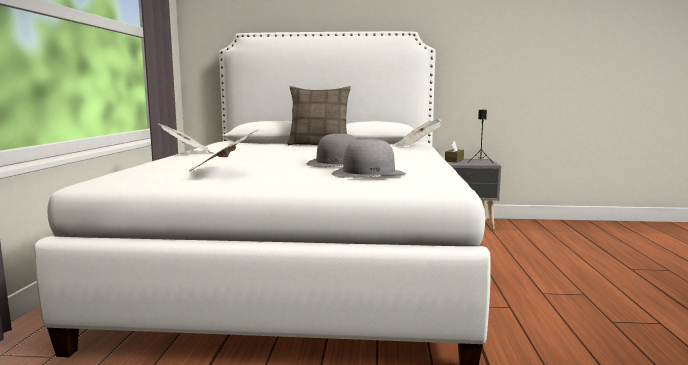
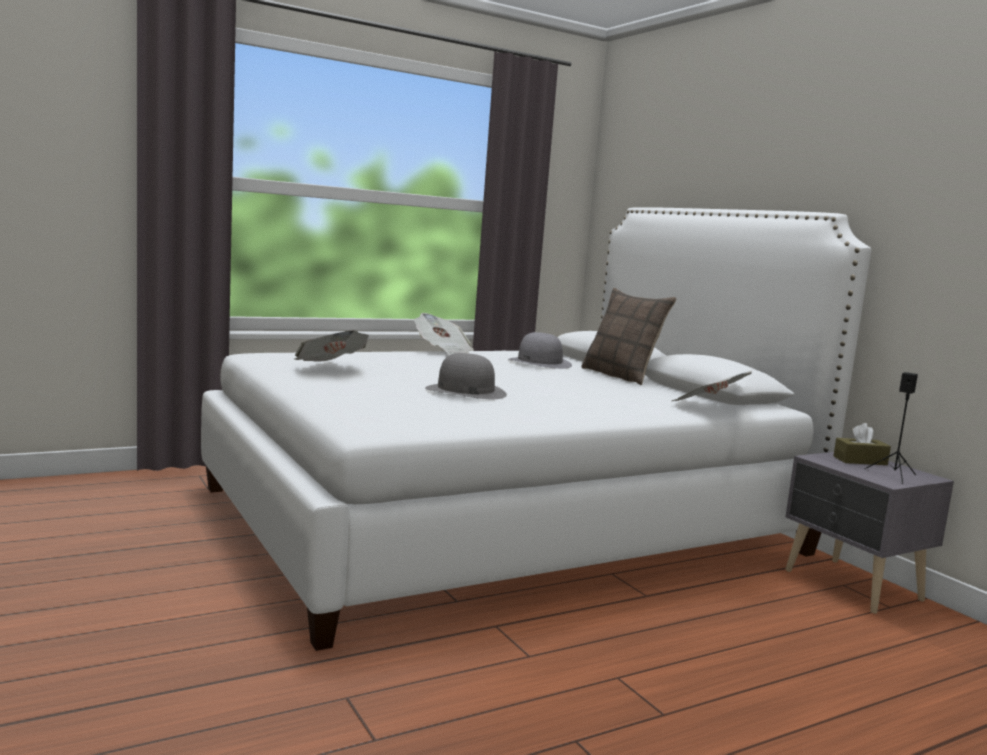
camera: 55 degrees right, 0 degrees up
grey hat [332,139,406,178] -> grey hat moved to [508,332,572,369]

